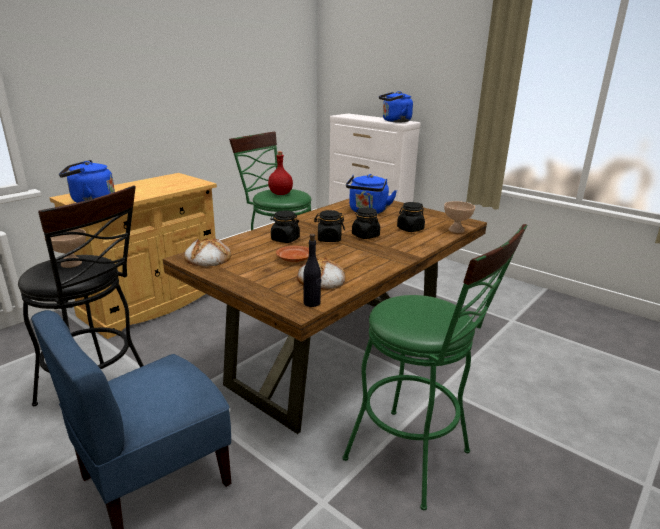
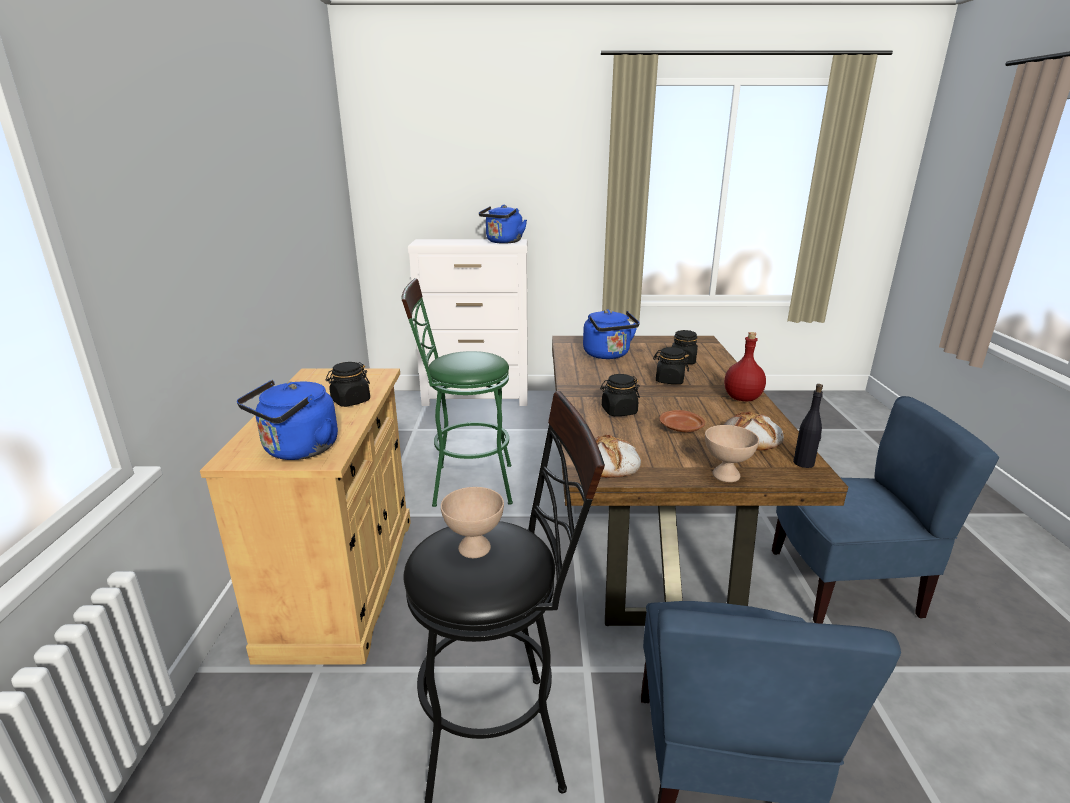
camera: 40 degrees left, 0 degrees up
red bottle [268,151,293,195] -> red bottle moved to [724,332,766,401]
black jar [314,210,345,242] -> black jar moved to [326,362,370,407]
green stool [342,224,527,510] -> blue chair [772,396,999,624]
beige bowl [444,201,475,233] -> beige bowl moved to [705,425,759,482]

